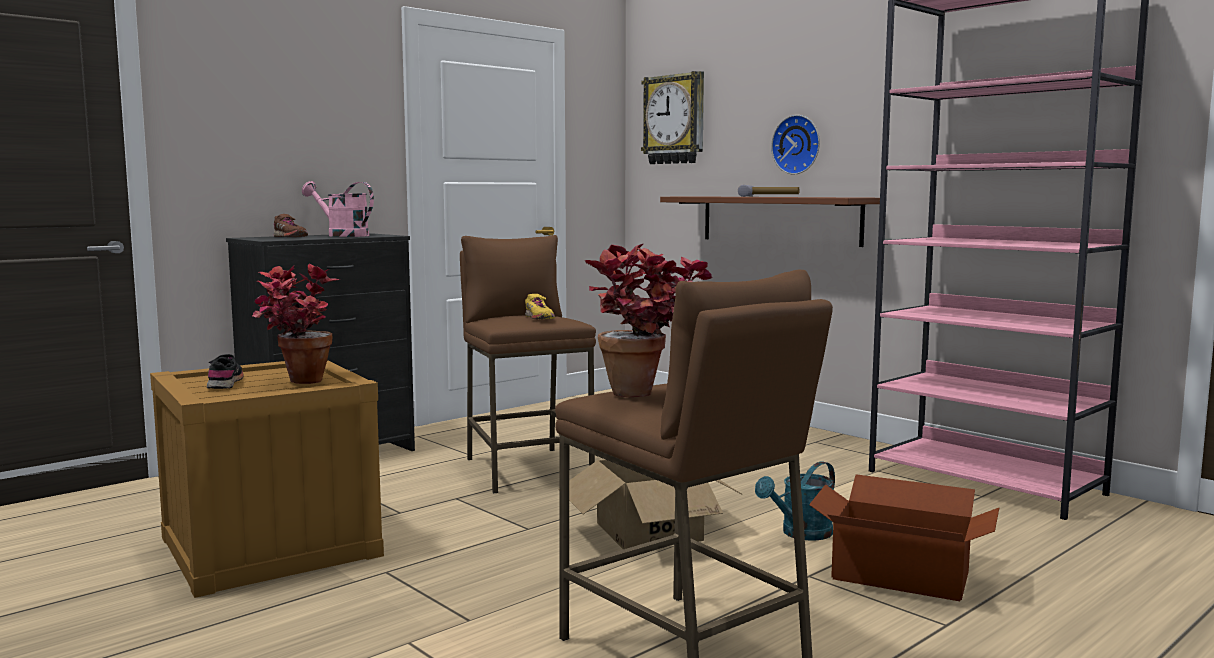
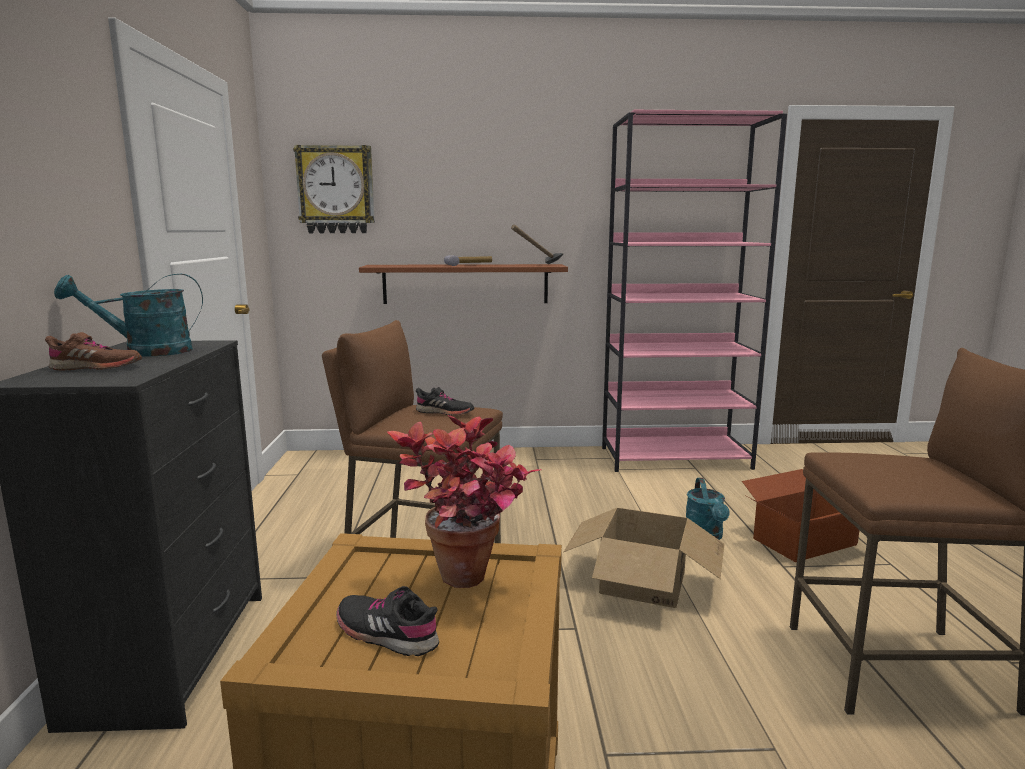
camera: 50 degrees left, 5 degrees up
pink watering can [302,181,374,237] -> turquoise watering can [54,274,203,356]
yellow shoe [525,294,555,319] -> black shoe [416,387,474,415]
potted plant [585,244,713,397] -> none
wall clock [771,115,820,175] -> none
none -> hammer [511,224,563,264]

